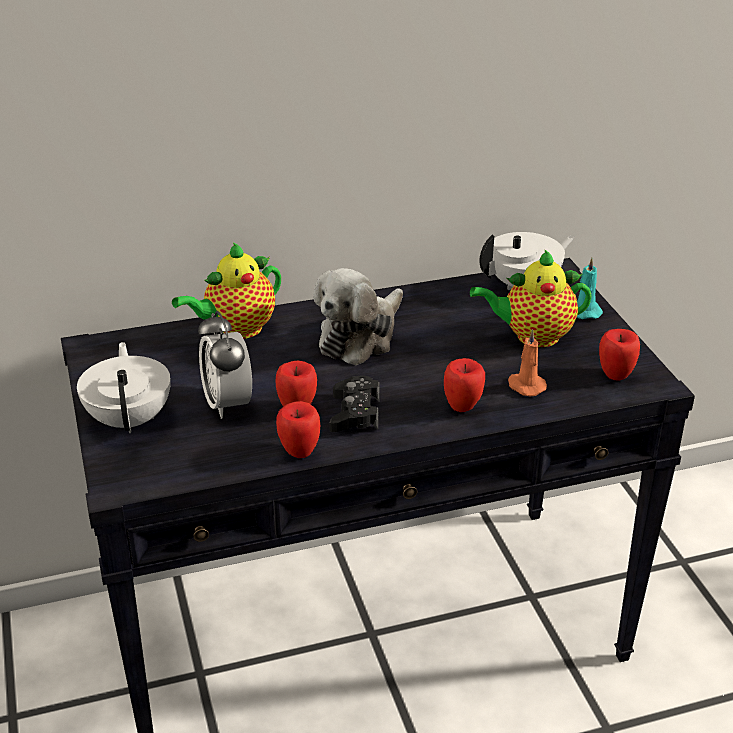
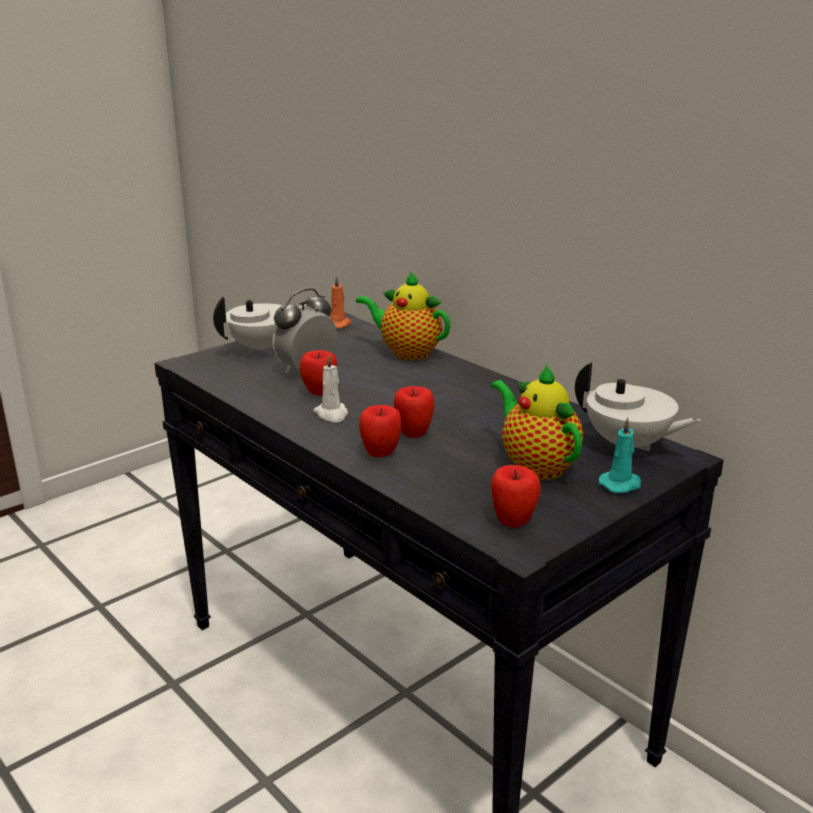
camera: 65 degrees right, 10 degrees down
apple [276,401,320,458] -> apple moved to [394,386,434,438]
plush toy [313,268,403,366] -> none
black game controller [329,376,380,432] -> white candle [313,354,348,422]
orange candle [508,329,547,396] -> orange candle moved to [330,275,352,328]

